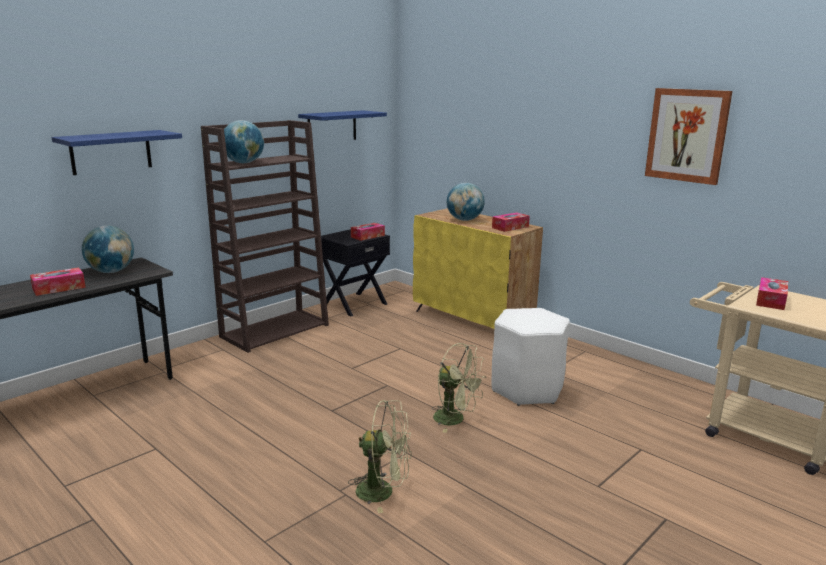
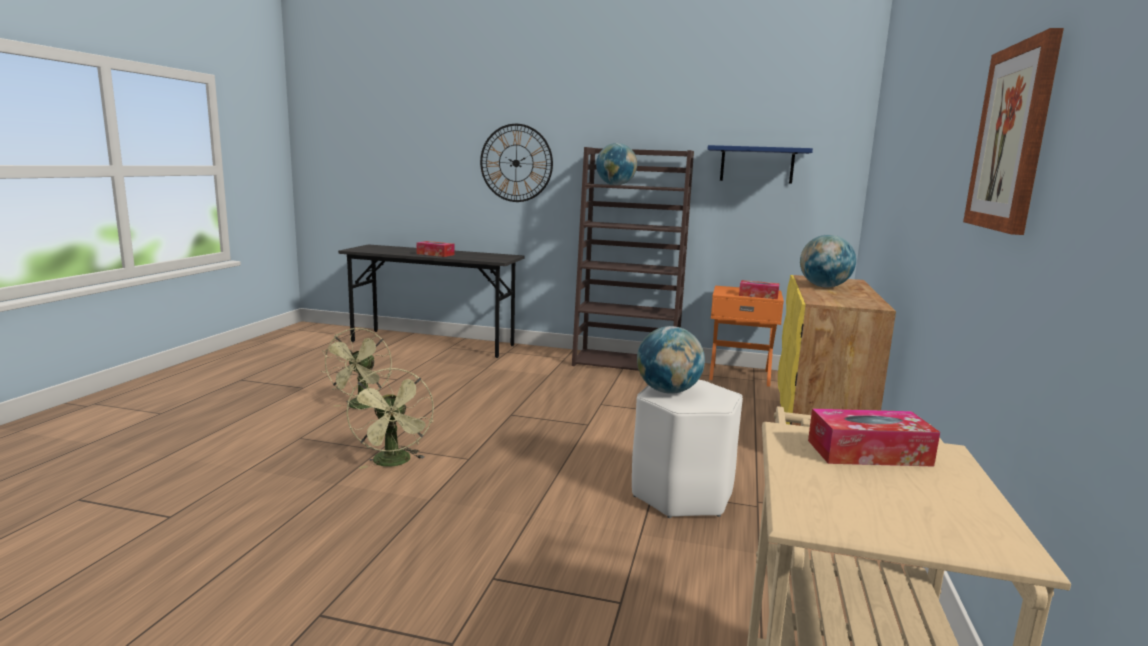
camera: 60 degrees right, 5 degrees down
blue shelf [52,130,182,175] -> wall clock [480,124,553,202]
globe [82,225,134,273] -> globe moved to [637,326,705,394]
black nightstand [321,229,390,316] -> orange nightstand [709,286,784,387]
green fan [432,343,486,433] -> green fan moved to [321,328,392,409]
tissue box [492,212,530,232] -> none

